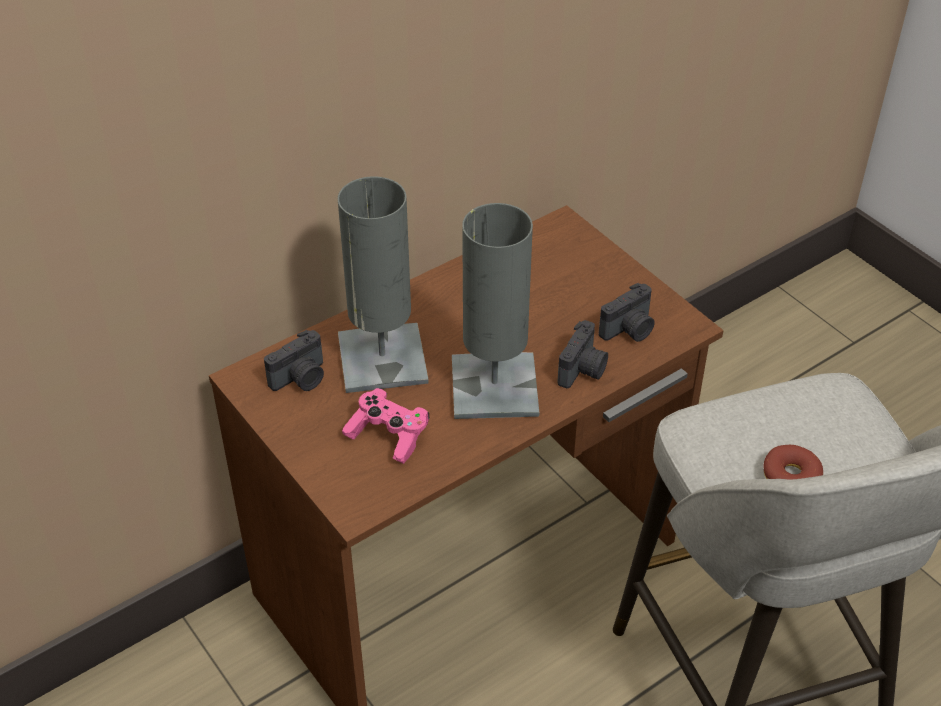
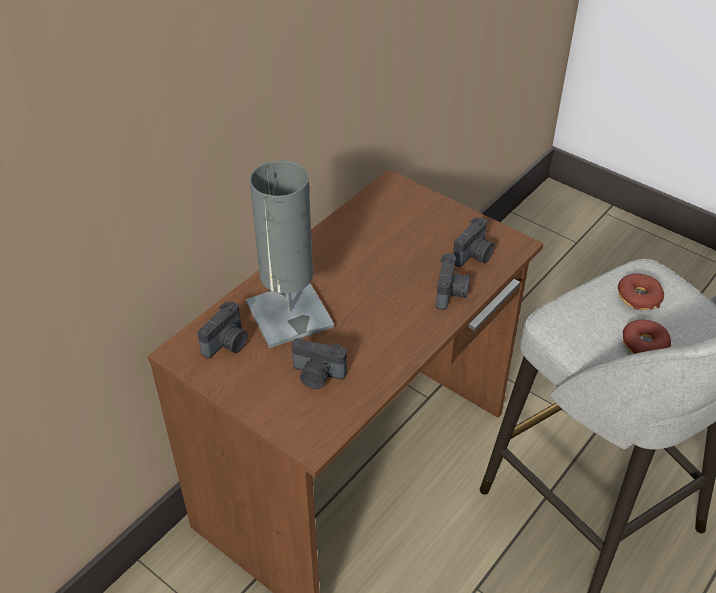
camera: 15 degrees left, 0 degrees up
pink game controller [342,388,429,464] -> camera [292,338,347,389]
grey table lamp [452,203,539,419] -> none
none -> donut [618,274,664,310]

